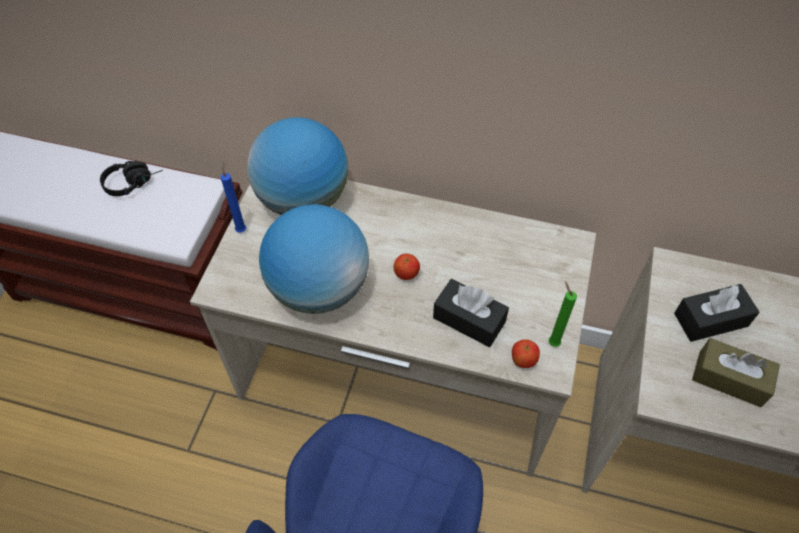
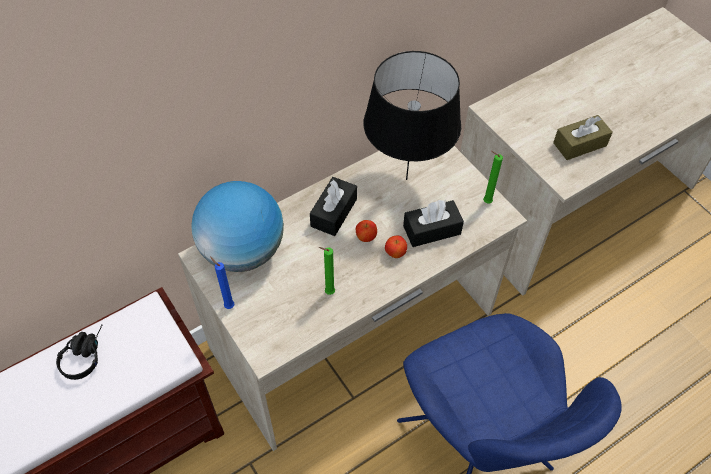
camera: 50 degrees left, 0 degrees up
globe [259,204,369,314] -> green candle [319,247,335,295]
apple [512,339,540,368] -> apple moved to [385,235,407,258]
black tissue box [674,284,759,342] -> black tissue box moved to [310,177,357,236]
none -> black table lamp [364,51,461,180]

